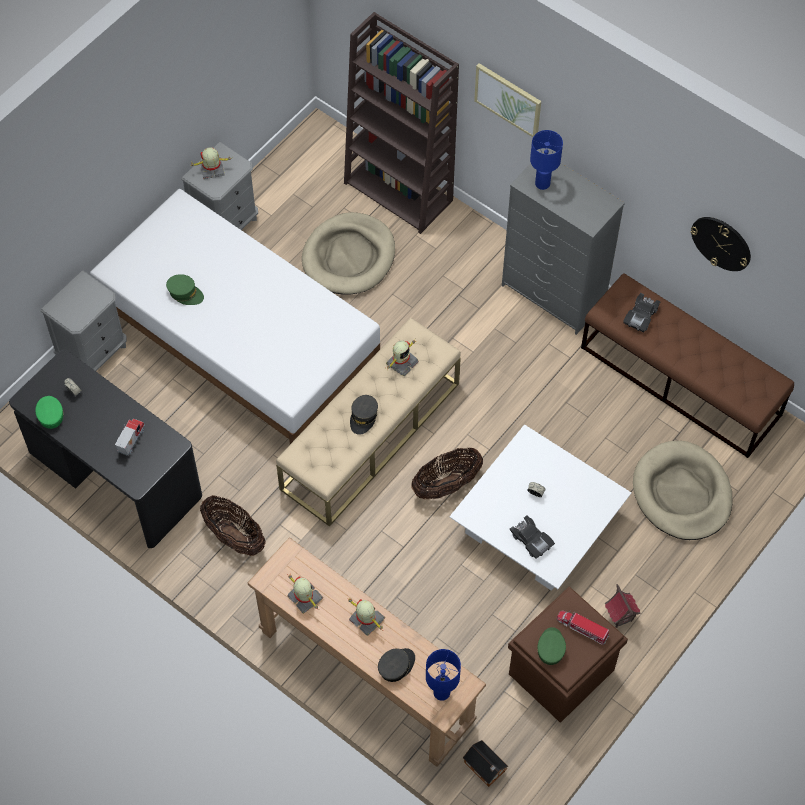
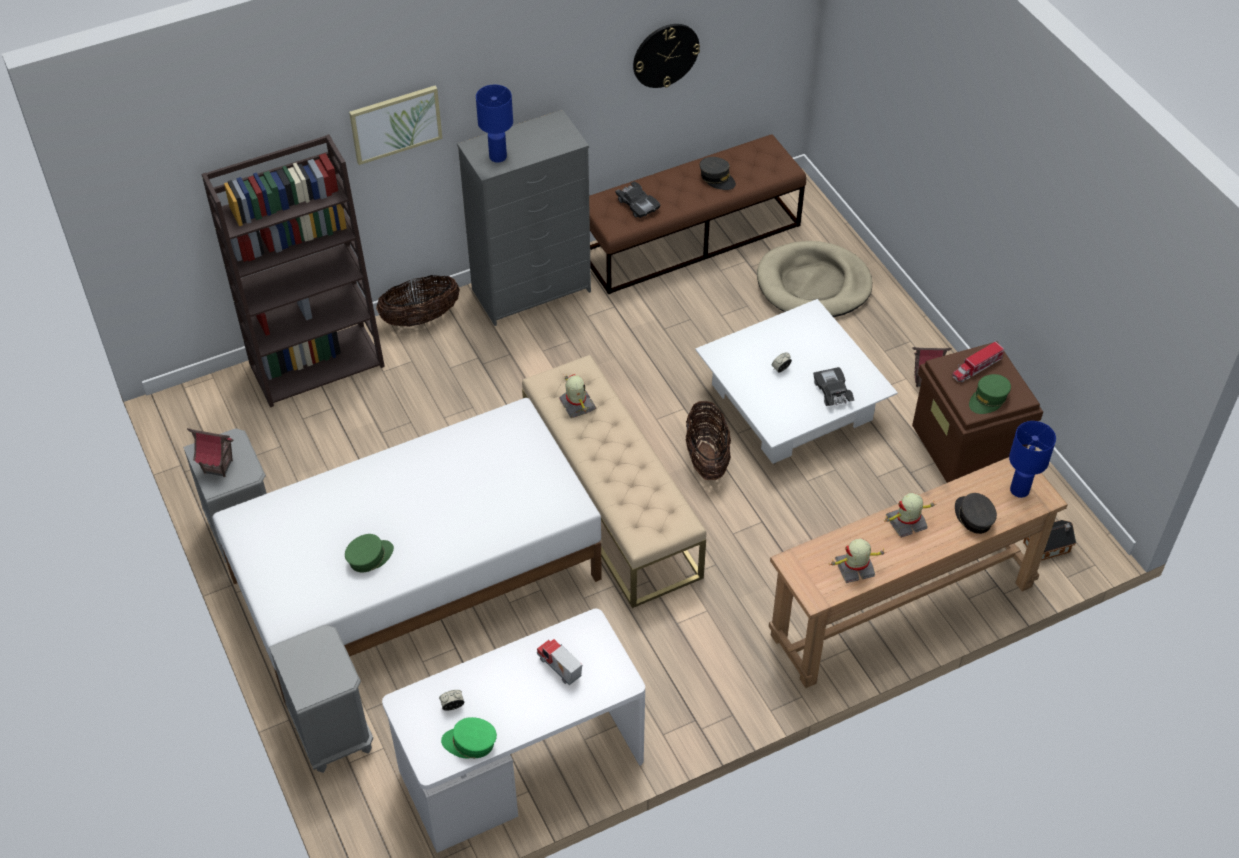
camera: 65 degrees left, 10 degrees down
black desk [9,350,202,548] -> white desk [382,609,645,853]
toy robot [190,147,233,179] -> toy house [187,428,234,477]
basket [200,495,266,556] -> basket moved to [376,275,460,327]
beige dog bed [302,212,395,294] -> none
grey cap [350,395,378,435] -> grey cap moved to [700,157,736,190]
black toy car [510,516,555,559] -> black toy car turned 90 degrees counterclockwise [813,367,854,406]
green cap [537,627,566,665] -> green cap turned 75 degrees counterclockwise [969,374,1011,414]

